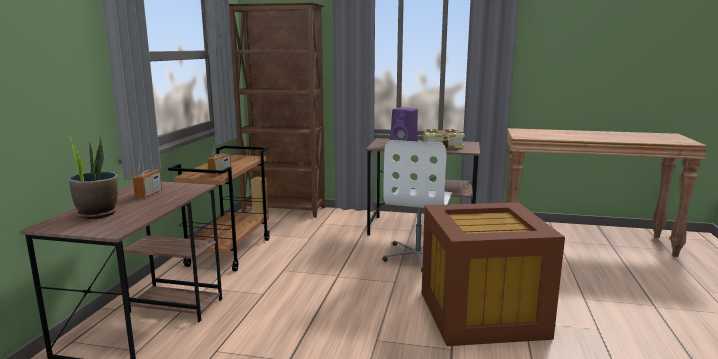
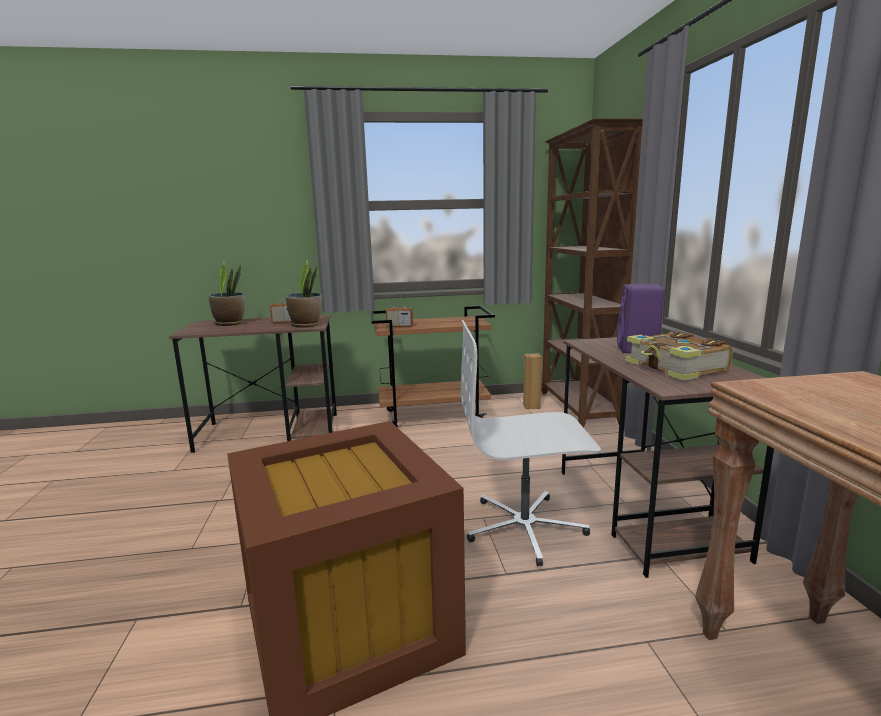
camera: 70 degrees right, 0 degrees up
none -> potted plant [286,260,322,328]

